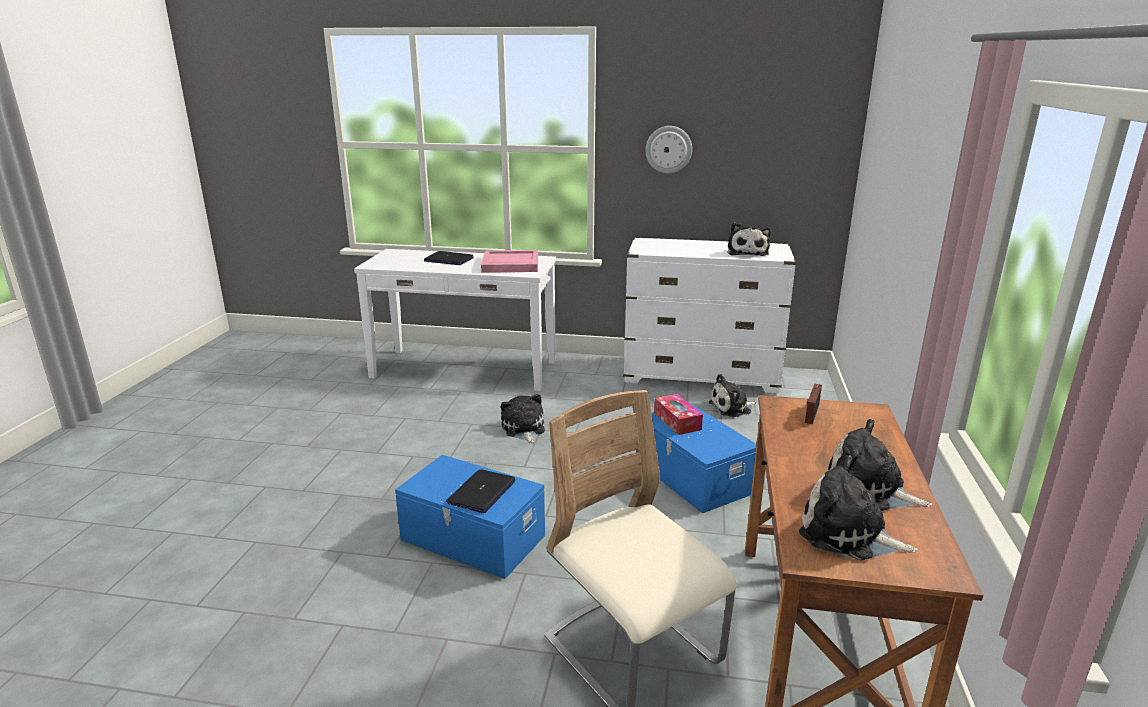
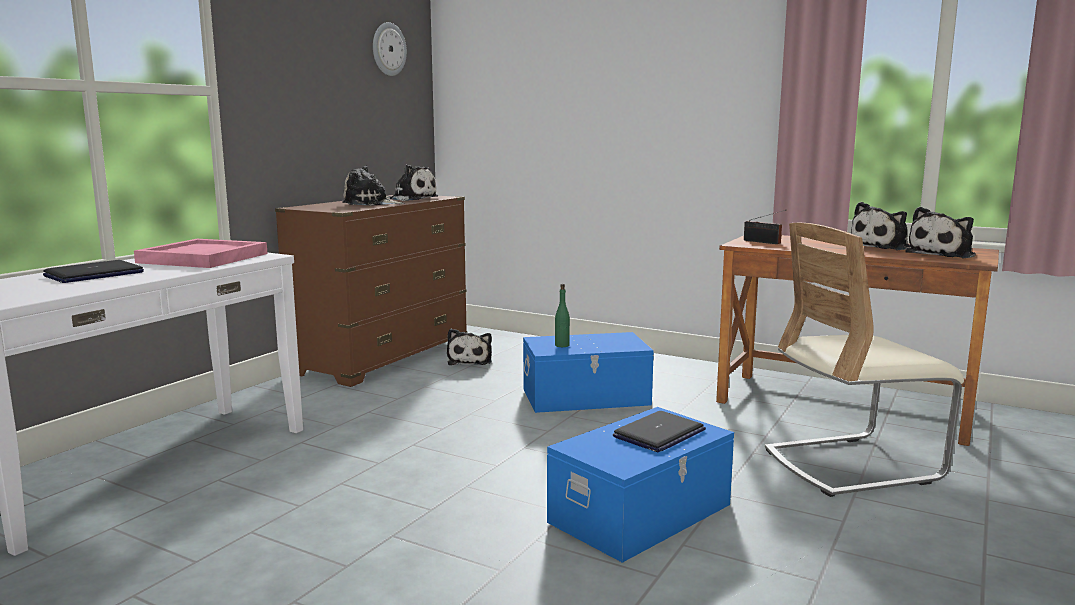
camera: 70 degrees left, 10 degrees down
laptop [446,469,516,513] -> laptop turned 90 degrees counterclockwise [613,411,706,452]
plush toy [501,394,545,444] -> plush toy moved to [343,165,404,206]
white dresser [623,237,797,393] -> brown dresser [275,195,467,387]
wall clock [645,126,692,174] -> wall clock moved to [373,22,407,76]
tissue box [654,394,703,435] -> green bottle [555,284,570,347]

